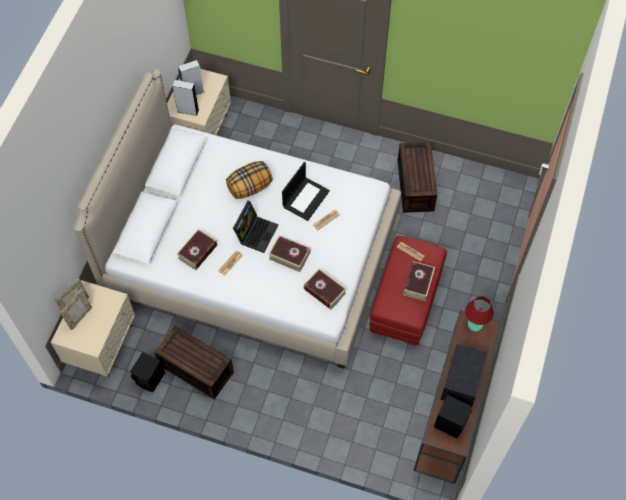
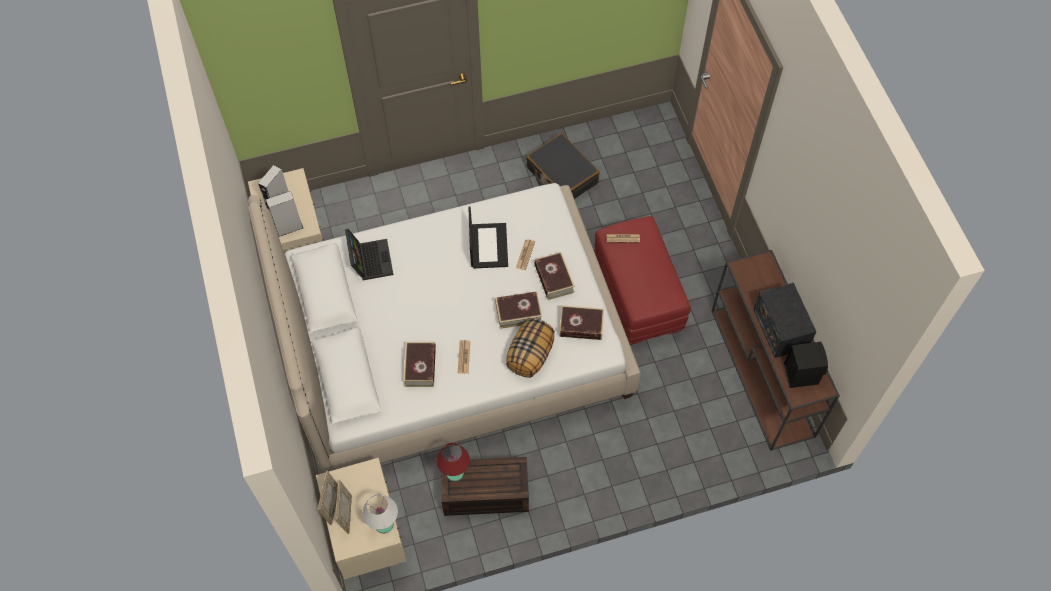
camera: 35 degrees left, 0 degrees up
black speaker [130,352,165,392] -> none
pillow [226,161,273,199] -> pillow moved to [506,318,555,378]
laptop [233,201,278,253] -> laptop moved to [345,229,393,280]
brown storage box [397,142,437,213] -> black suitcase [526,133,600,199]
book [403,261,435,301] -> book moved to [534,252,575,300]
red table lamp [465,296,494,332] -> red table lamp moved to [436,443,470,481]
none -> white table lamp [362,494,398,533]

